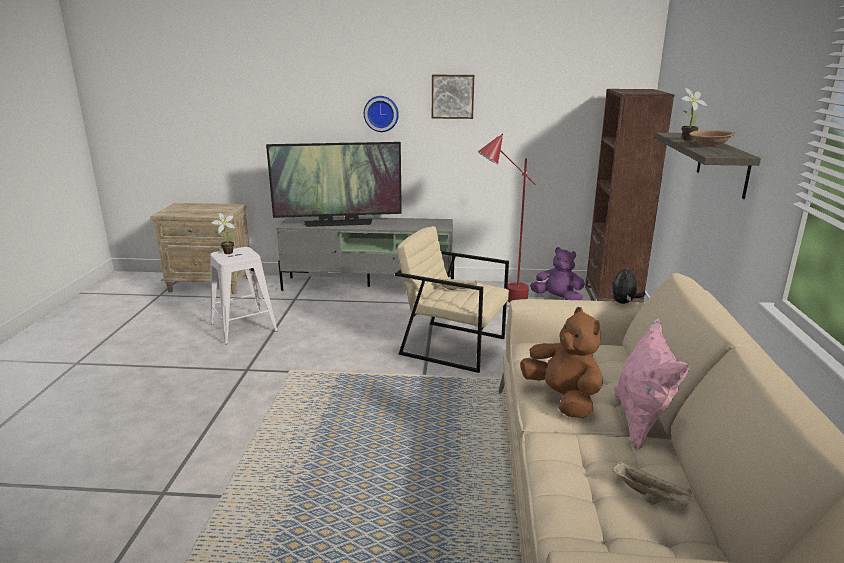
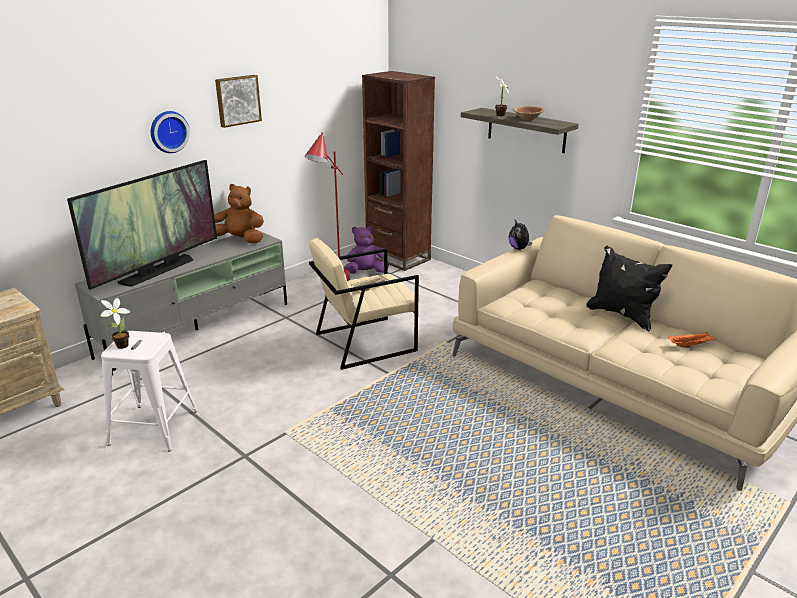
camera: 50 degrees left, 5 degrees up
brown plush toy [520,307,603,418] -> brown plush toy moved to [214,184,264,244]
beige tray [612,461,692,506] -> orange tray [668,331,717,348]
pink pillow [614,317,690,452] -> black pillow [586,246,672,331]

